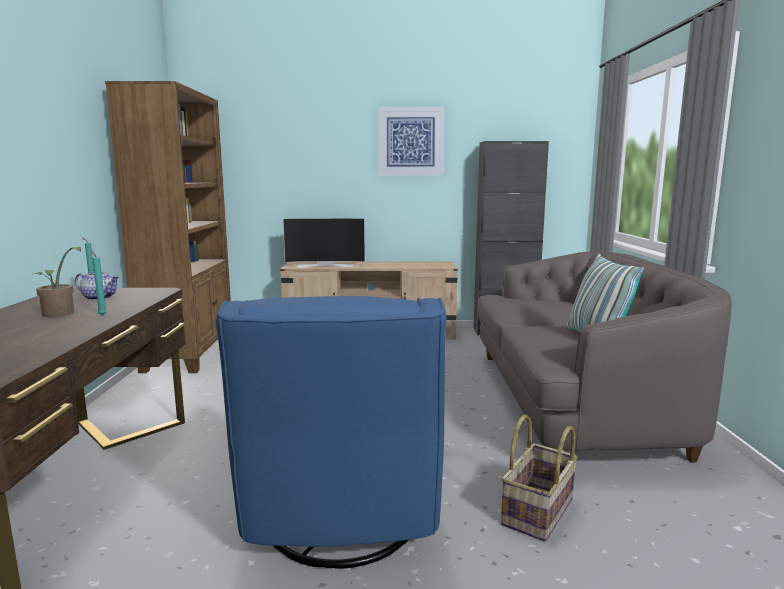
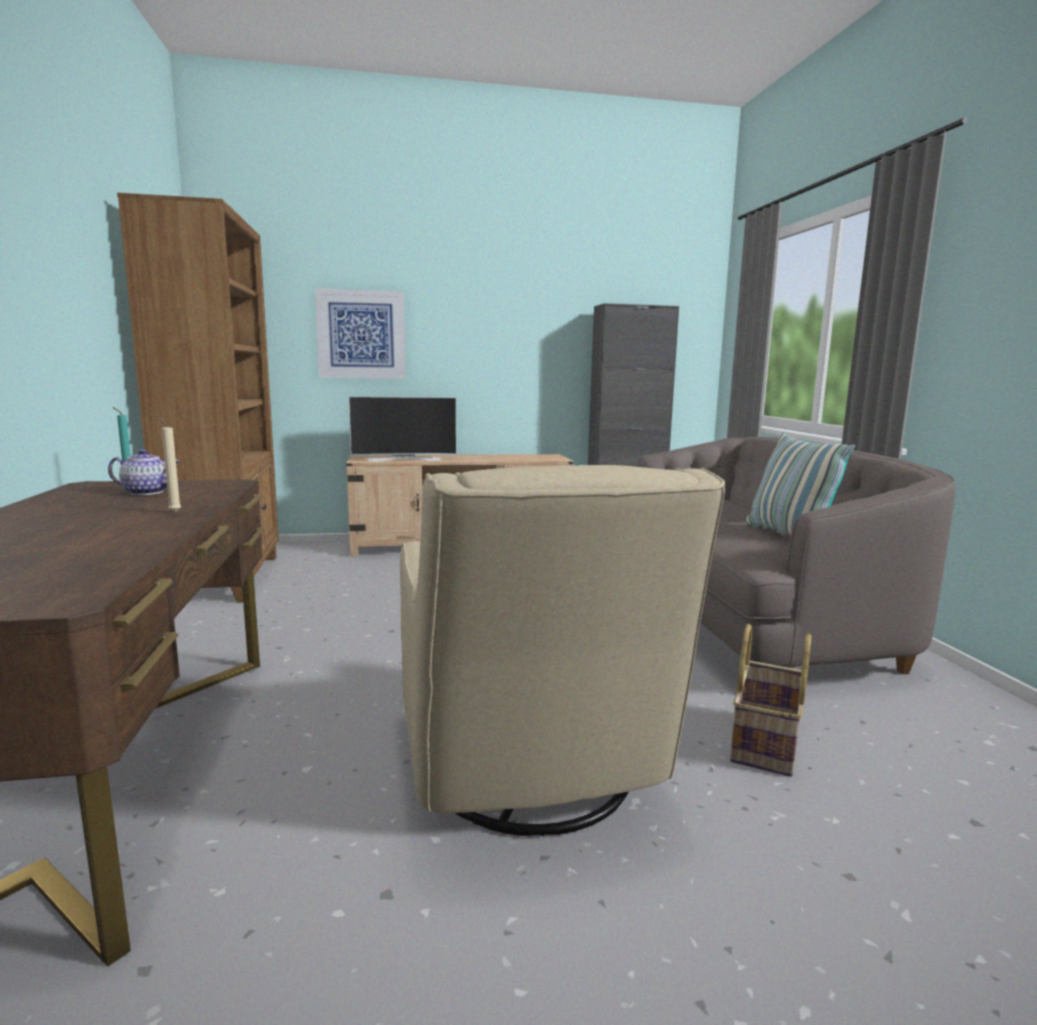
camera: 10 degrees left, 0 degrees up
potted plant [32,247,81,317] -> none
turquoise candle [92,250,107,315] -> beige candle [160,418,181,512]
blue armchair [216,296,446,569] -> beige armchair [400,465,725,836]
picture [378,107,444,175] -> picture moved to [315,288,405,379]

